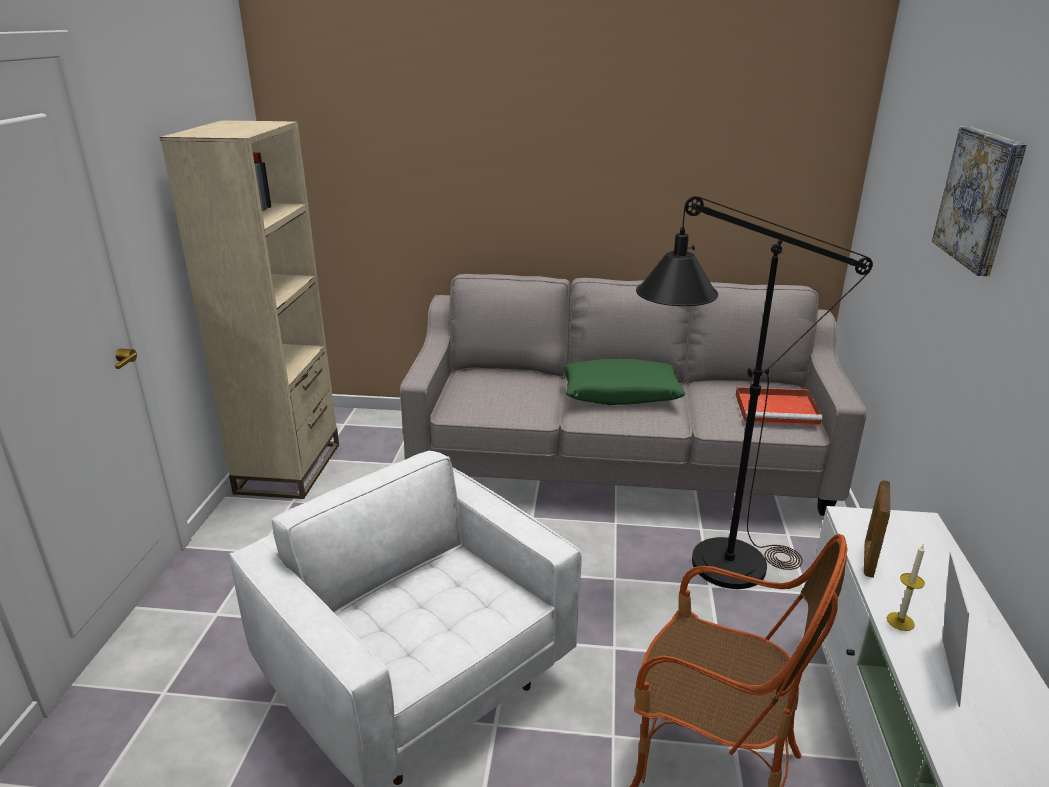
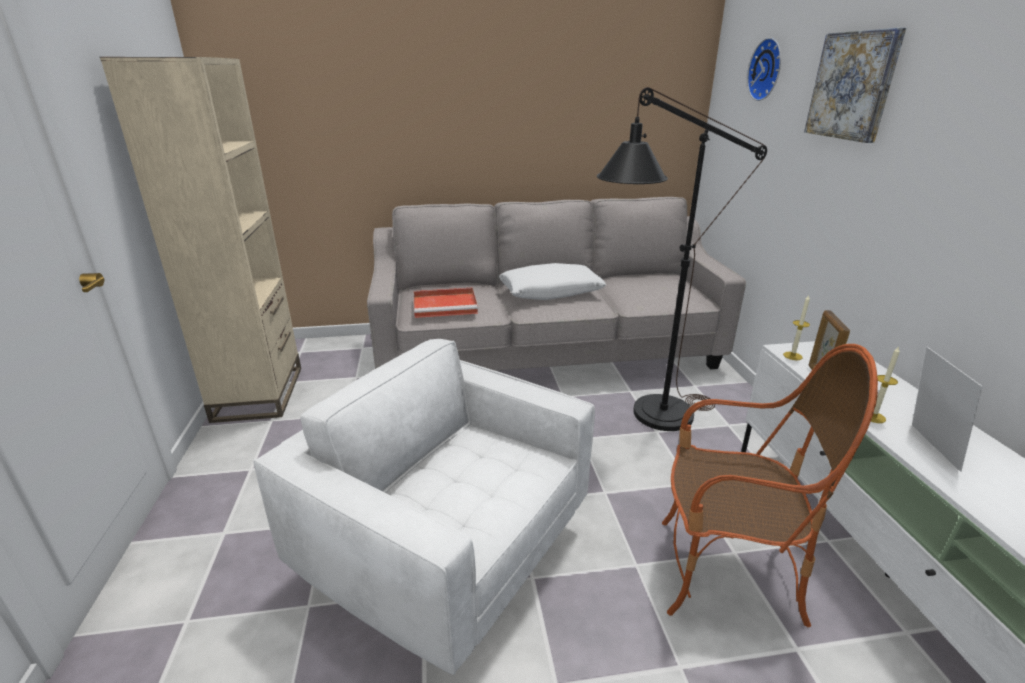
camera: 15 degrees left, 0 degrees up
green pillow [563,359,685,405] -> white pillow [499,263,606,300]
red tray [736,387,822,426] -> red tray moved to [414,288,478,318]
none -> wall clock [747,38,781,101]
none -> candle [783,295,810,360]

